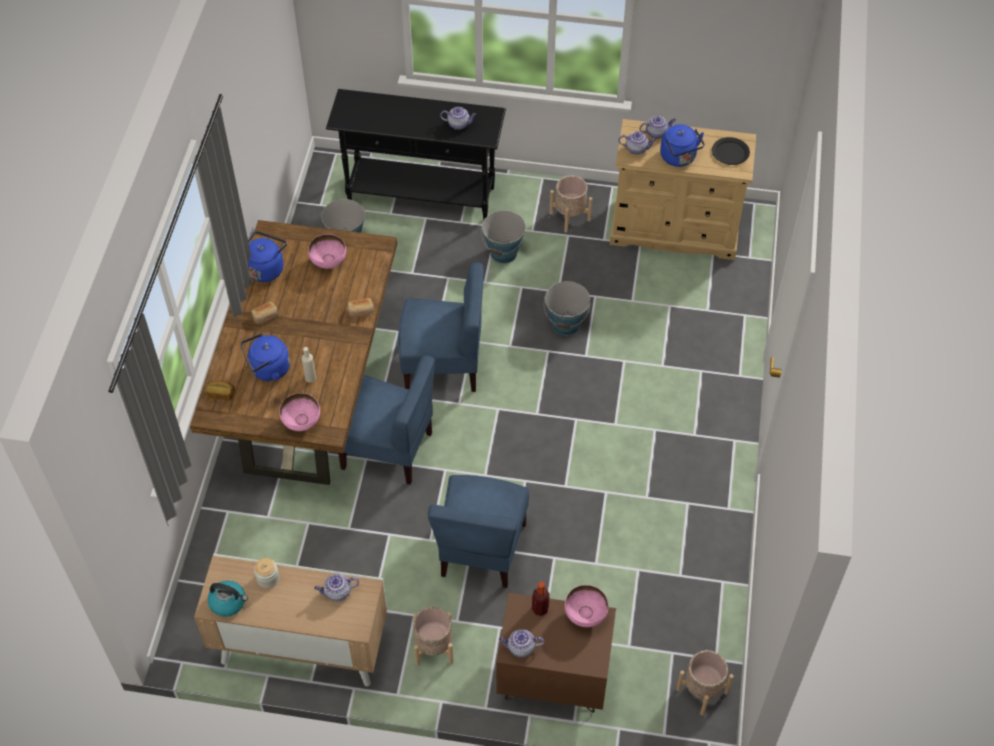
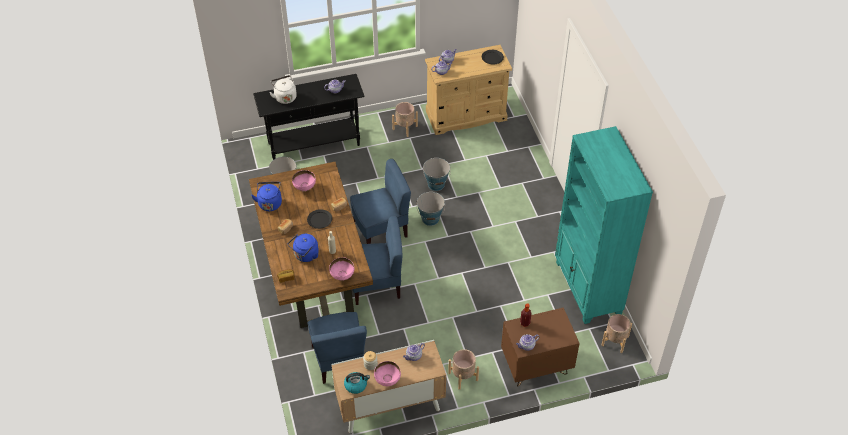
camera: 25 degrees left, 5 degrees down
blue chair [428,475,529,588] -> blue chair moved to [307,312,367,384]
bucket [481,210,526,264] -> bucket moved to [416,192,445,226]
pink bowl [565,585,608,627] -> pink bowl moved to [374,361,401,386]
blue kettle [660,124,705,167] -> none
none -> white kettle [269,75,297,104]
none -> black plate [307,209,332,229]
none -> turquoise bookcase [555,126,653,324]

